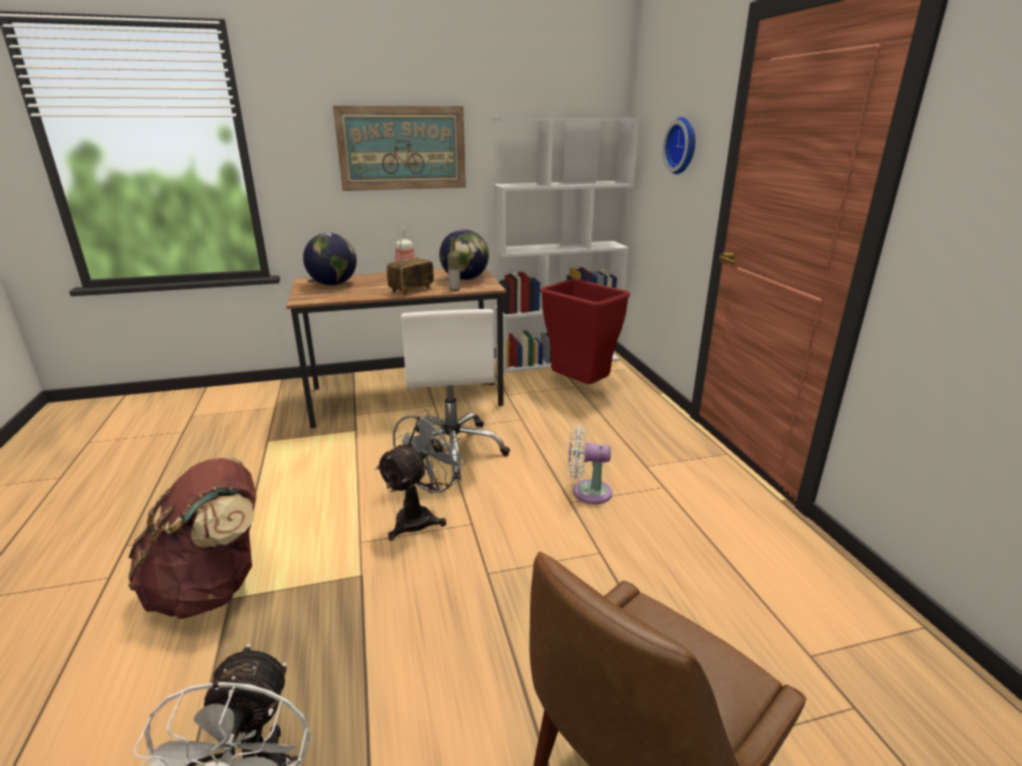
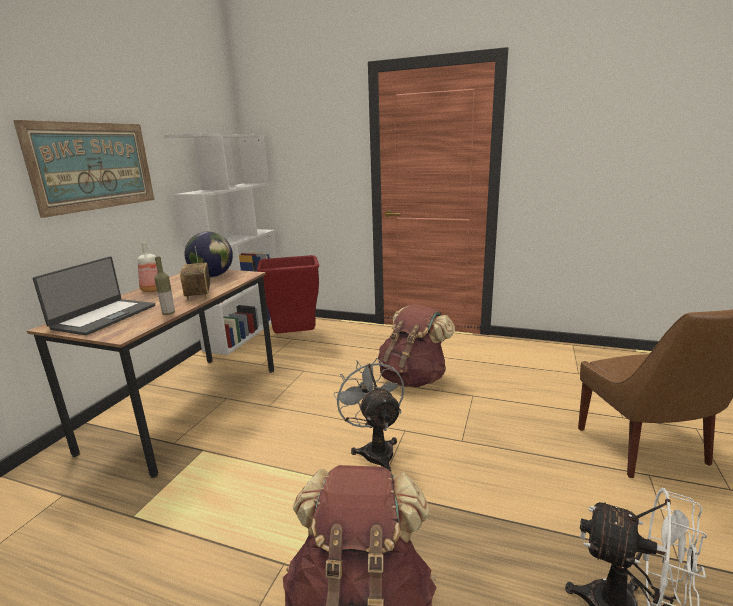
camera: 55 degrees left, 5 degrees down
globe [303,233,357,285] -> laptop [33,256,155,335]
white office chair [401,309,510,481] -> none
bottle [447,237,460,291] -> bottle moved to [154,257,175,315]
white fan [568,425,612,504] -> brown backpack [378,304,455,387]
wall clock [663,117,695,174] -> none

